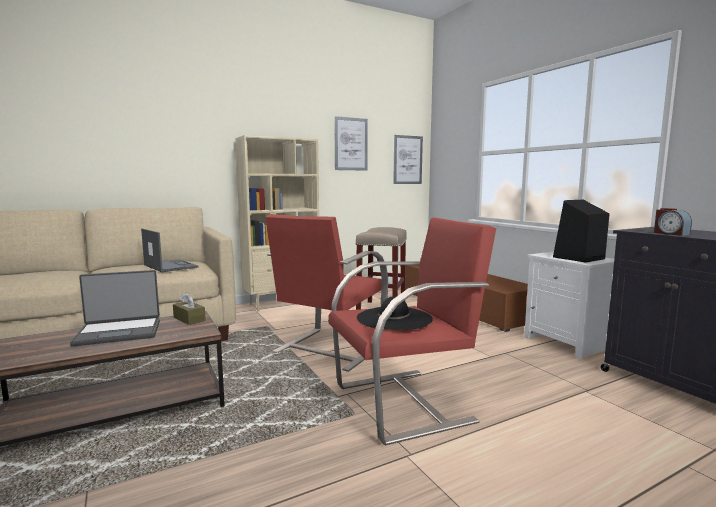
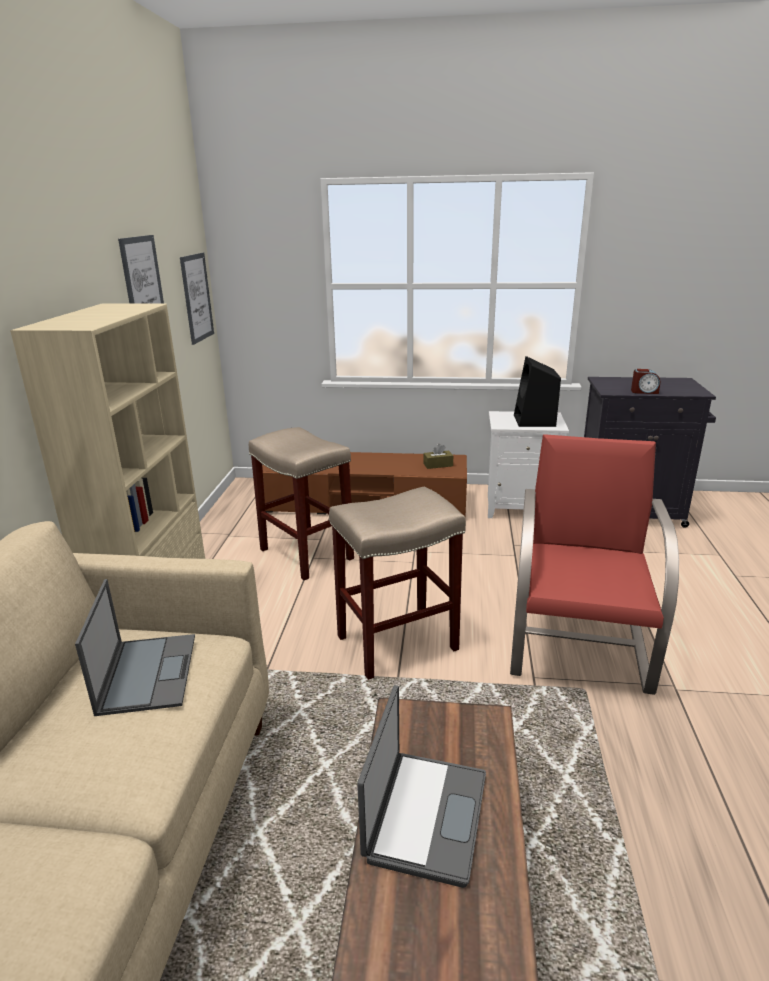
camera: 55 degrees left, 15 degrees up
laptop [141,229,199,272] -> laptop turned 90 degrees clockwise [75,579,195,716]
brown tissue box [173,292,206,325] -> brown tissue box moved to [423,444,453,469]
red armchair [265,214,388,372] -> beige stool [329,486,466,680]
black hat [357,296,433,330] -> none

